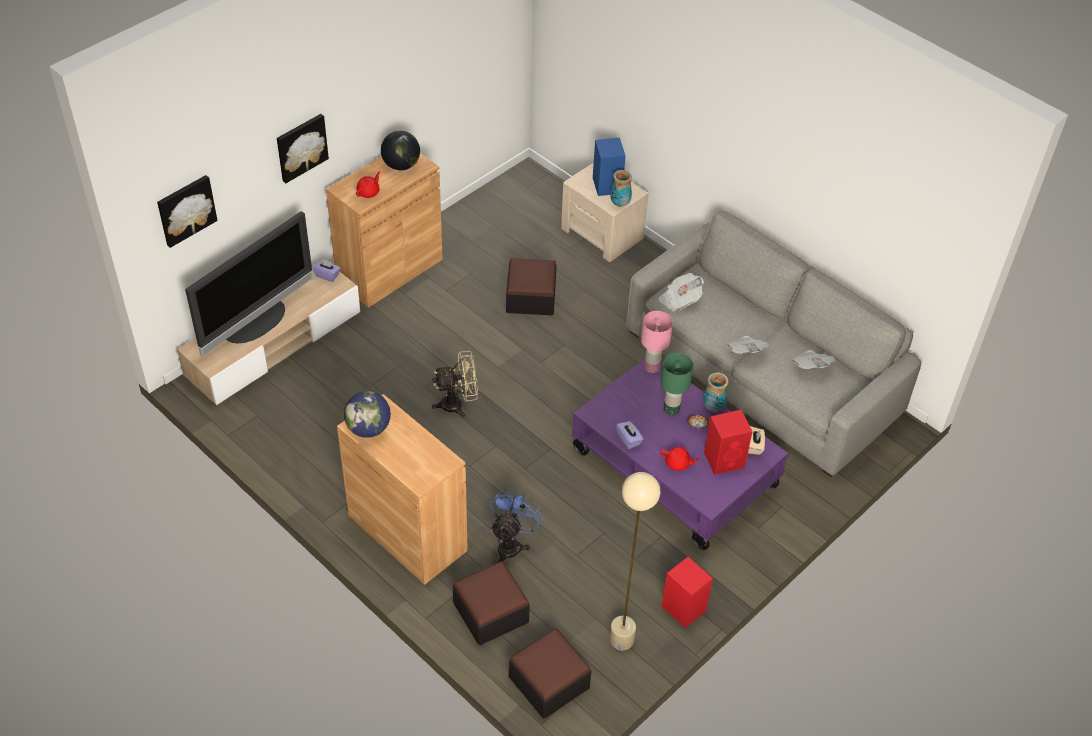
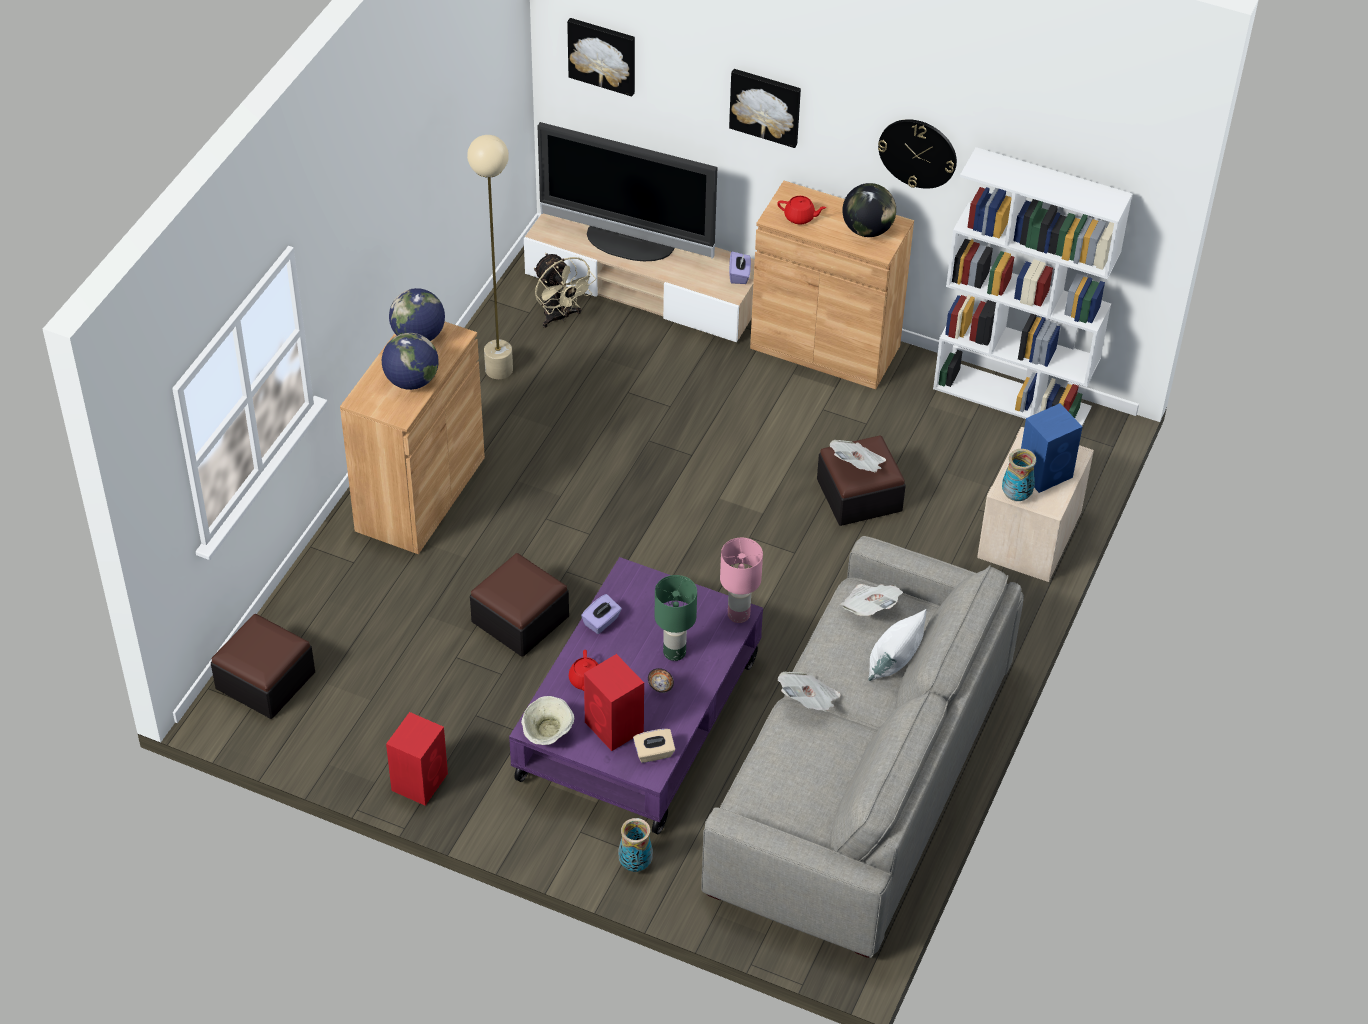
camera: 70 degrees right, 0 degrees up
beige fan [432,351,478,417] -> beige fan moved to [534,253,596,328]
ottoman [453,561,530,645] -> ottoman moved to [470,553,569,657]
blue fan [490,488,544,562] -> none
beige floor lamp [610,472,660,650] -> beige floor lamp moved to [467,135,513,379]
vase [703,373,729,412] -> vase moved to [619,818,653,872]
newspaper [791,350,836,369] -> newspaper moved to [830,440,886,472]
none -> globe [382,333,439,390]
none -> beige bowl [521,696,574,745]
none -> white pillow [868,609,927,681]
none -> wall clock [878,119,957,189]
none -> white bookcase [933,147,1132,426]

